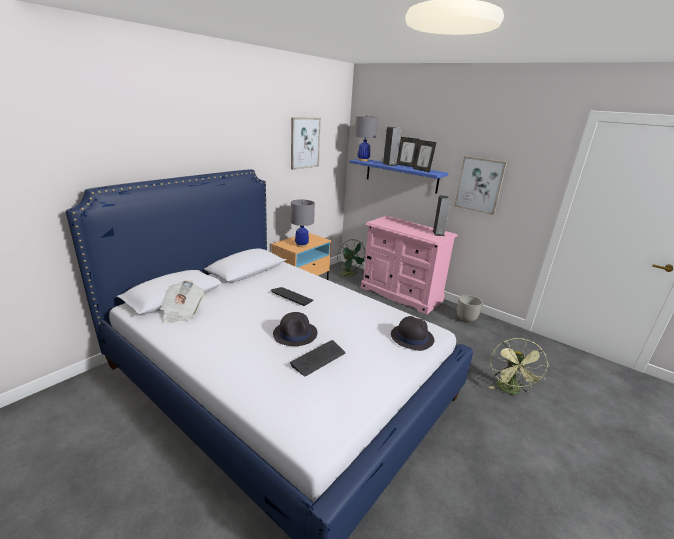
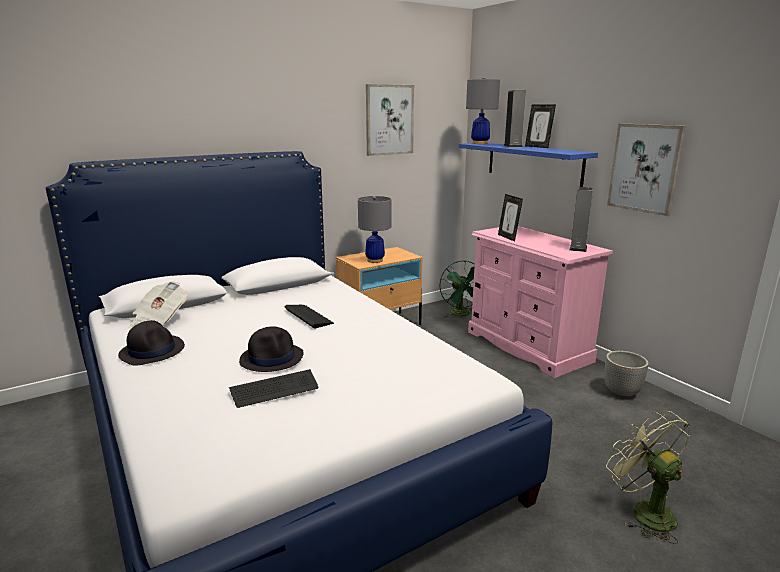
camera: 20 degrees right, 5 degrees down
black hat [391,316,434,351] -> black hat moved to [118,320,185,366]
picture frame [413,140,436,172] -> picture frame moved to [498,194,523,242]
green fan [489,338,549,394] -> green fan turned 120 degrees clockwise [606,411,690,544]

